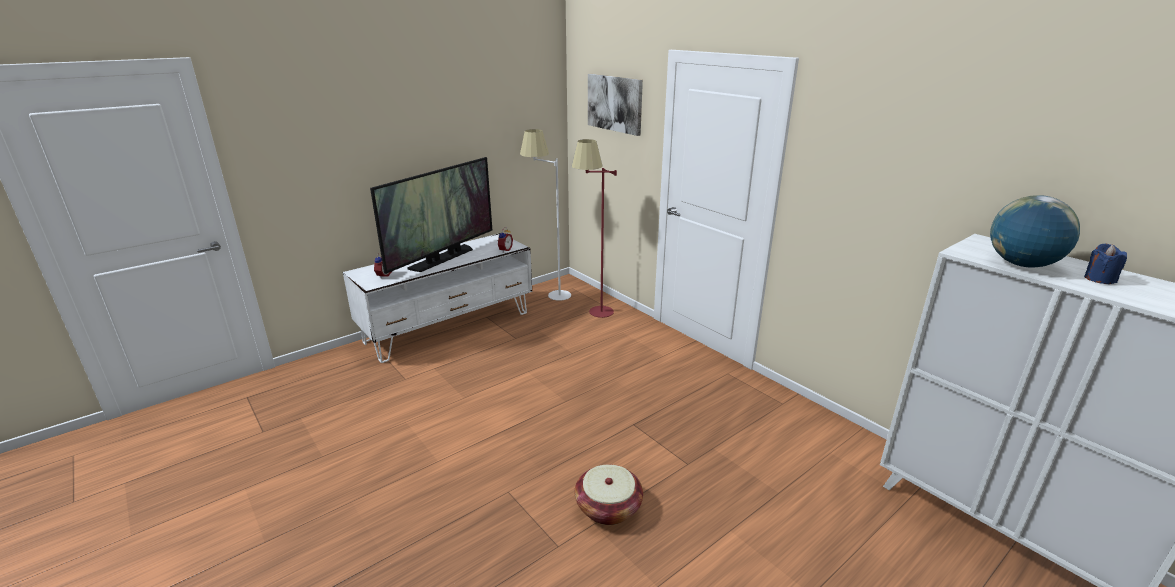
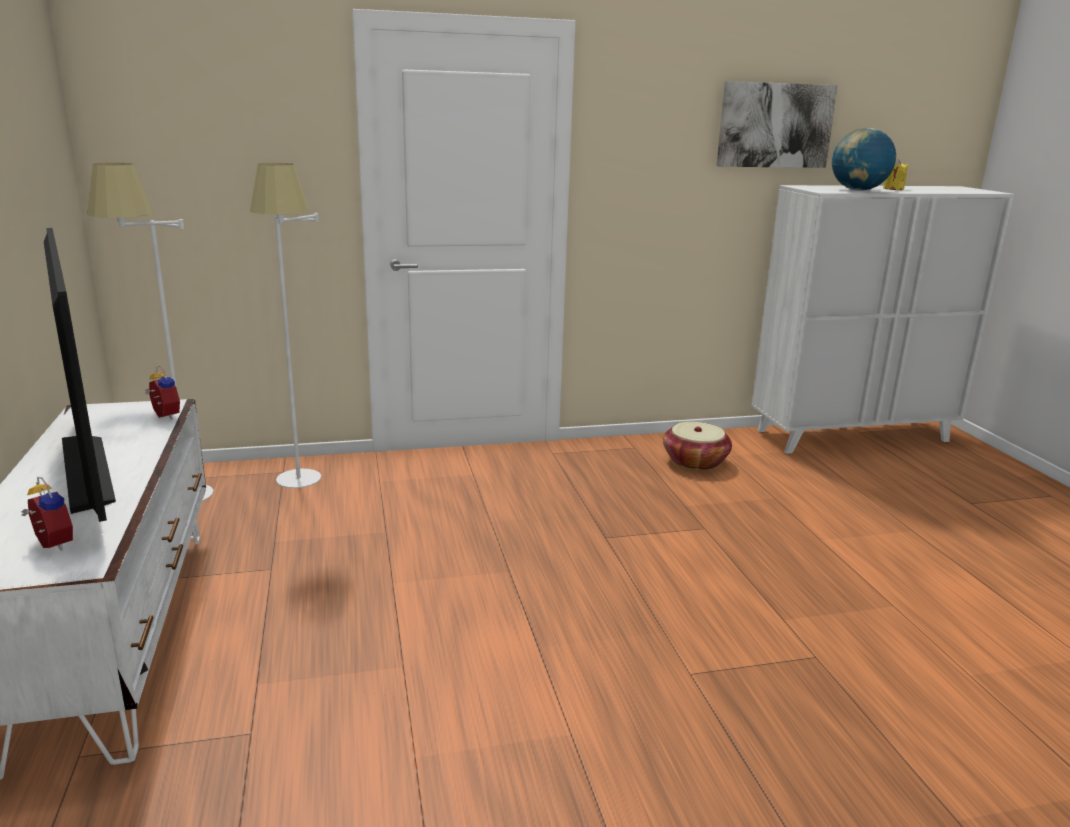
camera: 65 degrees left, 5 degrees down
red floor lamp [572,139,617,318] -> white floor lamp [250,163,321,488]
basket [575,465,643,525] -> basket moved to [663,422,732,470]
picture [588,74,643,136] -> picture moved to [716,81,838,168]
blue candle [1084,243,1127,284] -> yellow candle [883,159,908,190]

